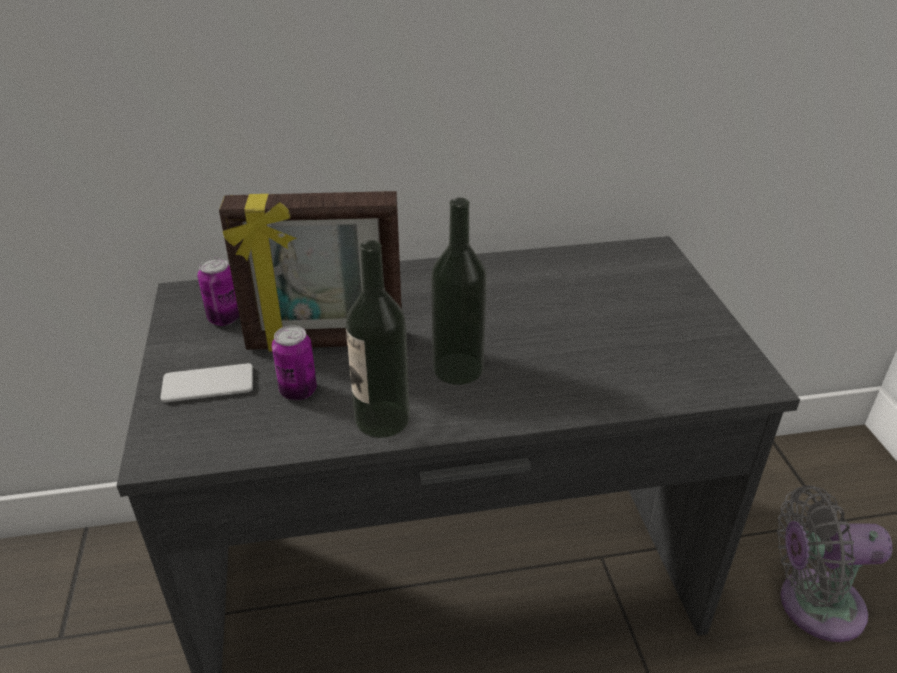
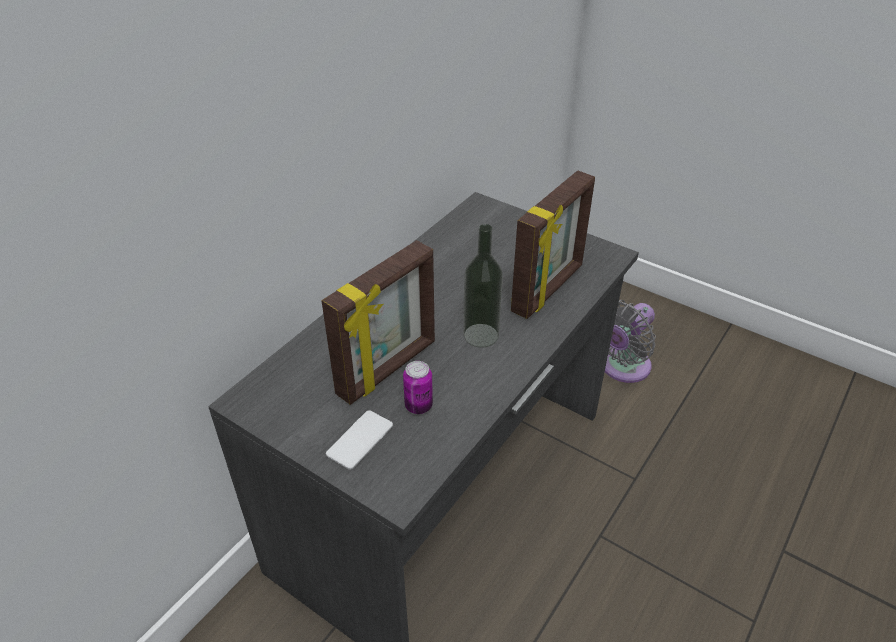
camera: 45 degrees left, 5 degrees up
can [198,258,239,326] -> none
bottle [346,240,410,438] -> none
none -> picture frame [511,171,595,319]

